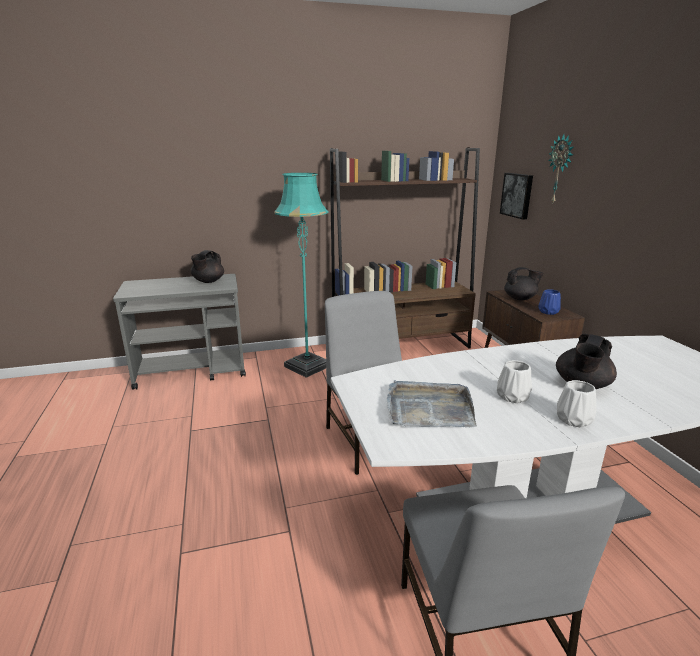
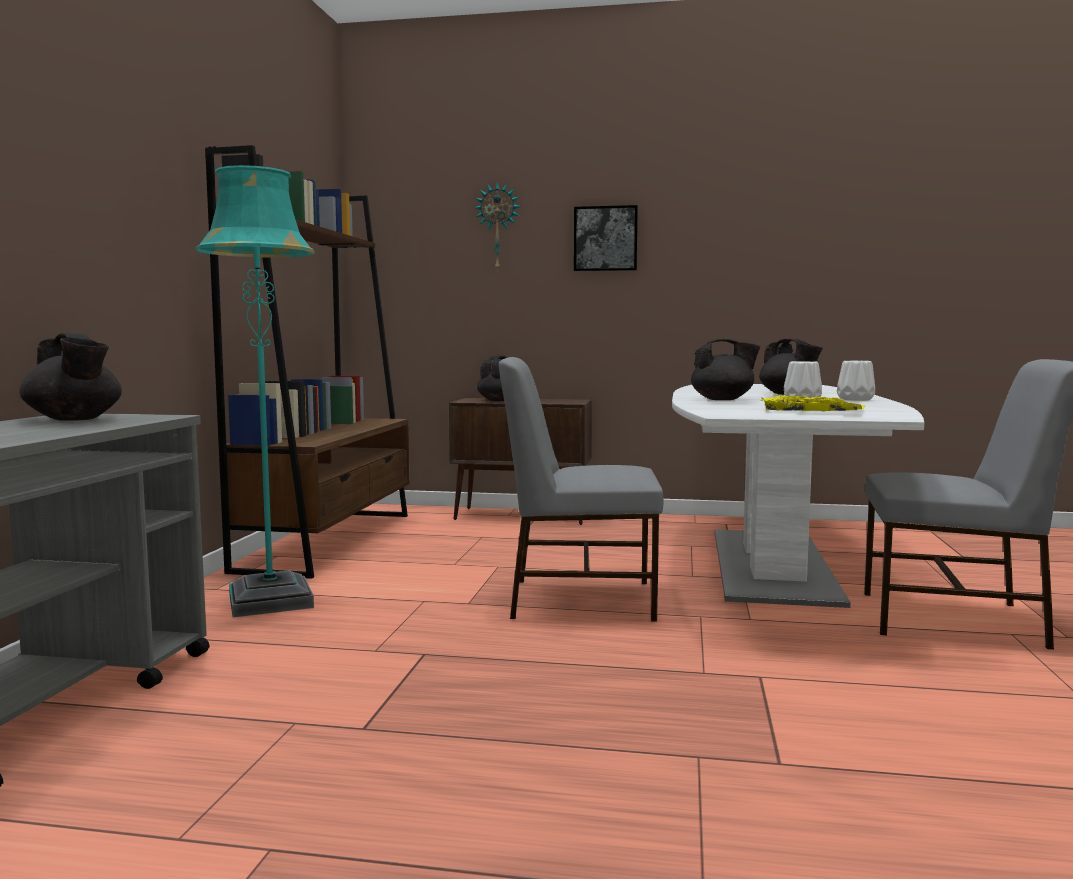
camera: 65 degrees left, 15 degrees down
grey tray [387,380,477,427] -> yellow tray [760,395,865,412]
picture [500,173,533,219] -> picture moved to [574,205,638,272]
blue vase [538,289,561,315] -> none
none -> black teapot [691,339,760,400]

